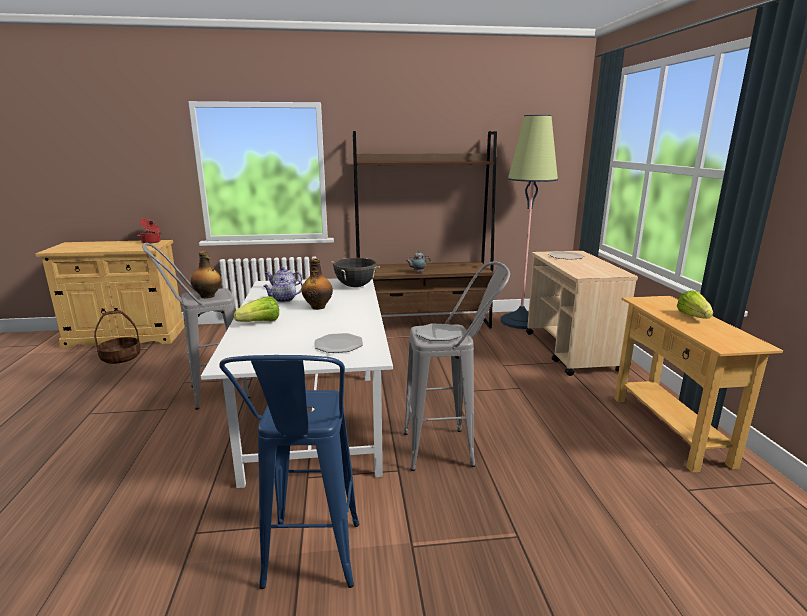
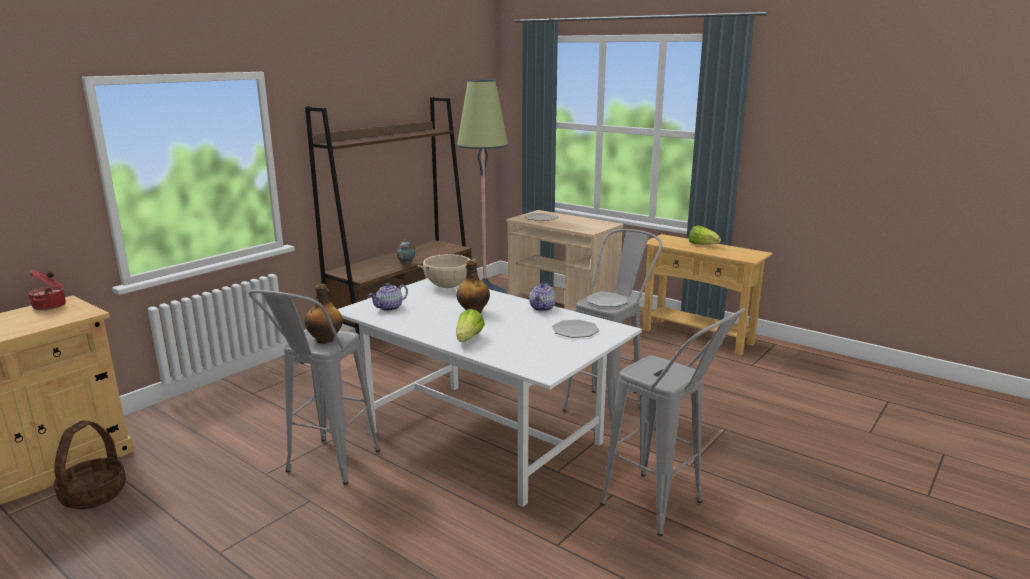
camera: 45 degrees left, 0 degrees up
blue stool [219,355,359,589] -> grey stool [600,308,746,536]
teapot [263,277,303,302] -> teapot moved to [529,283,556,311]
black cooking pot [331,258,380,287] -> beige cooking pot [418,254,476,288]

